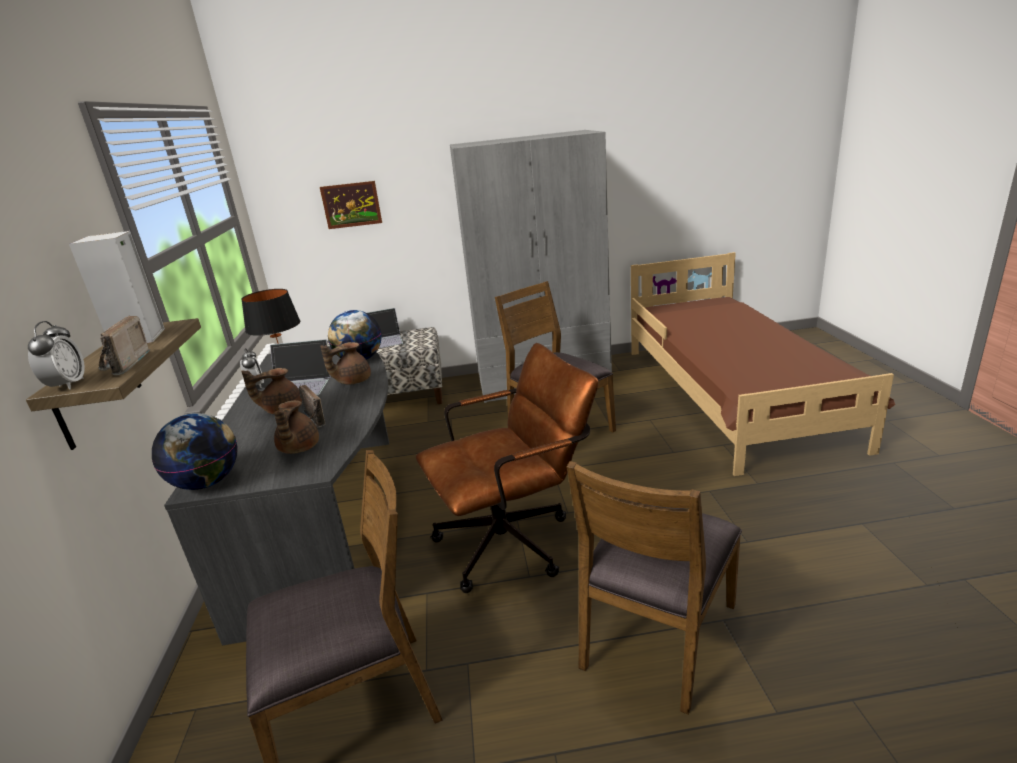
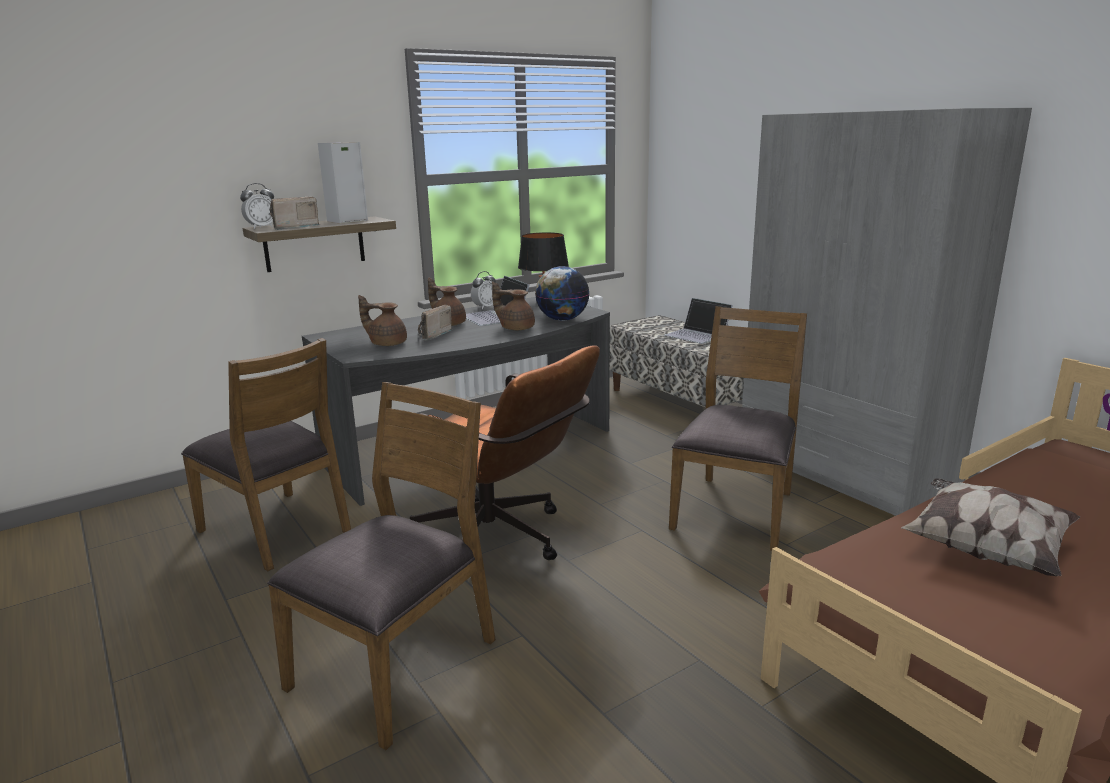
camera: 60 degrees right, 5 degrees down
globe [152,413,238,490] -> none
brown teapot [274,400,319,454] -> brown teapot turned 45 degrees clockwise [358,295,407,346]
picture [320,181,382,229] -> none
brown chair [567,461,742,715] -> brown chair turned 120 degrees clockwise [267,382,496,750]
none -> pillow [901,478,1080,576]

